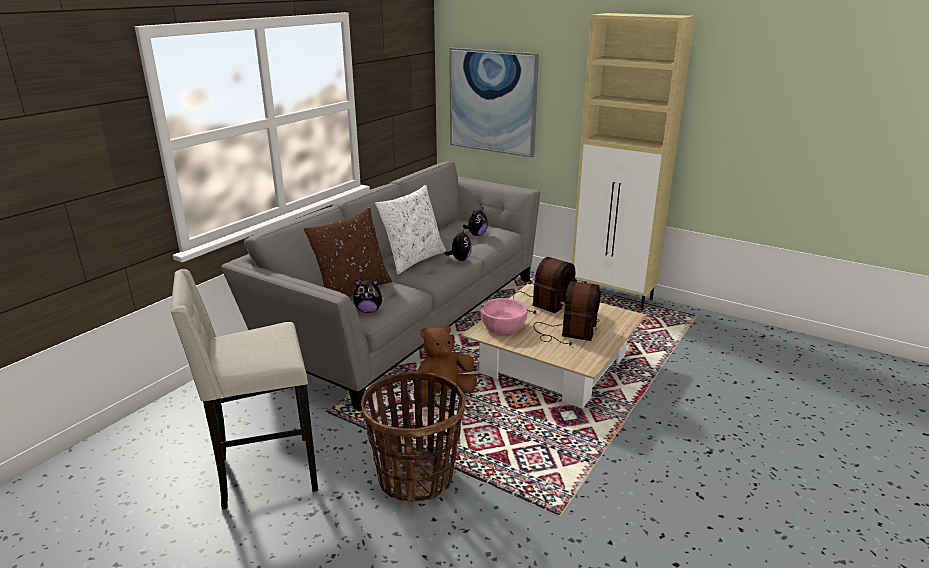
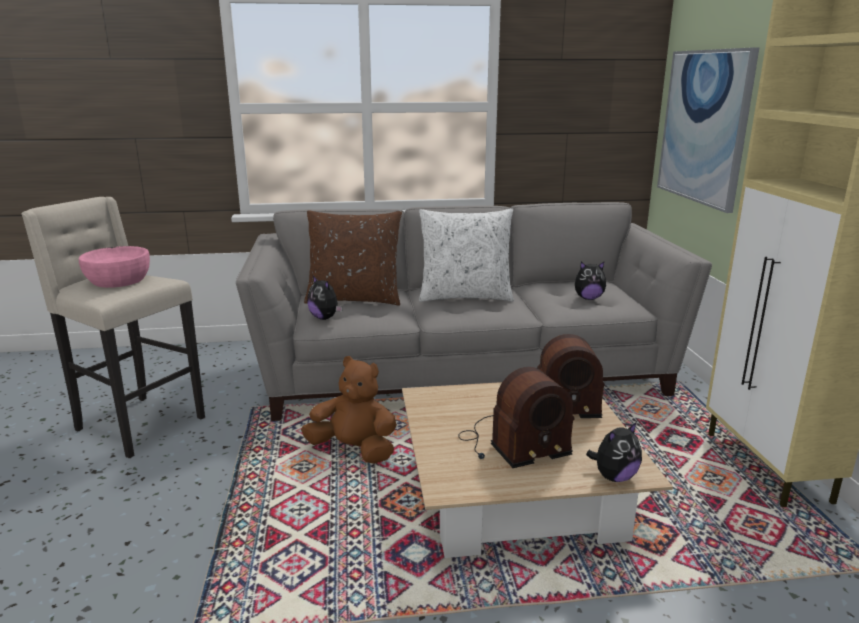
camera: 50 degrees right, 5 degrees down
basket [361,371,465,502] -> none
plush toy [444,228,472,261] -> plush toy moved to [586,422,642,482]
pink bowl [480,298,527,334] -> pink bowl moved to [79,246,150,288]

